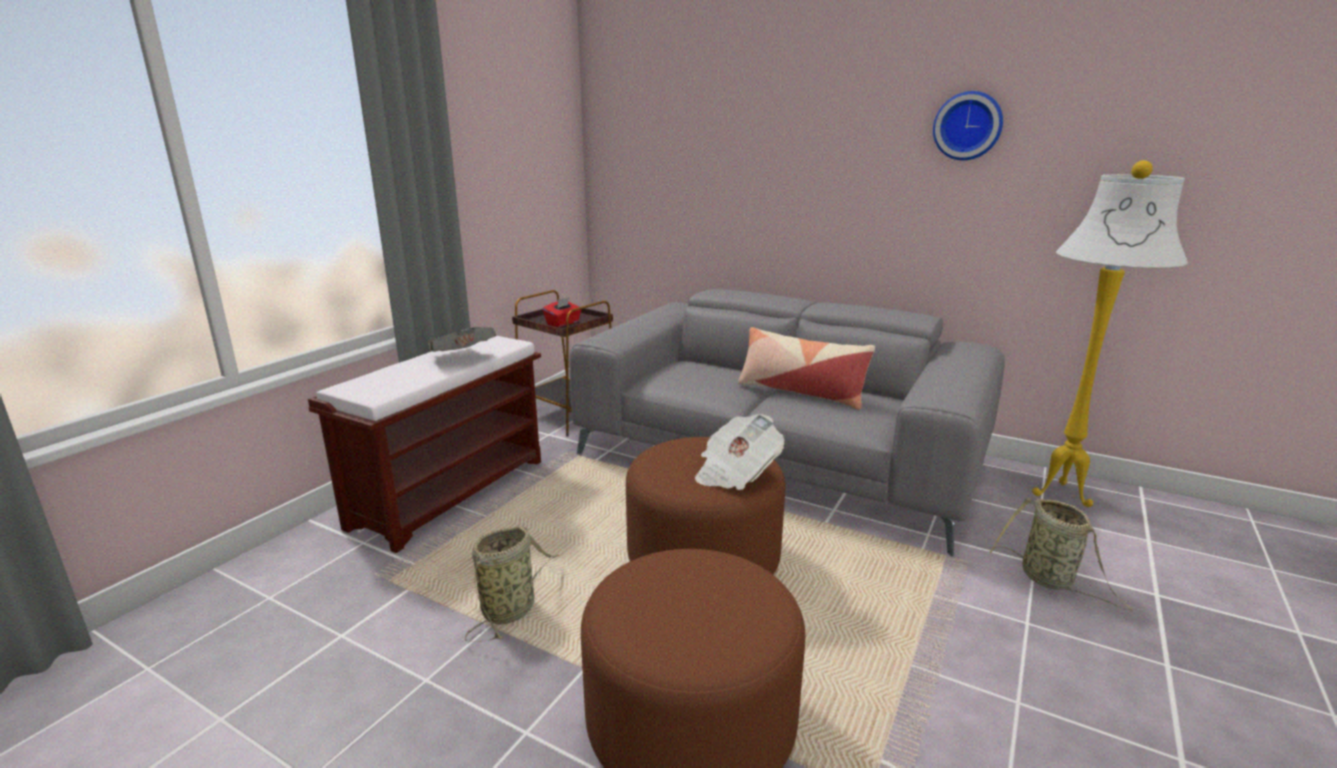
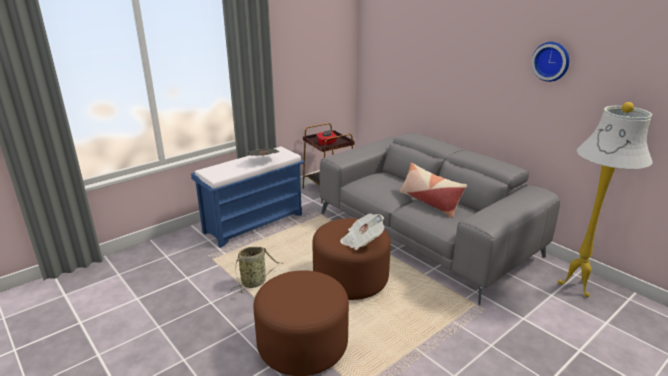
camera: 20 degrees right, 5 degrees up
brown bench [308,336,541,553] -> blue bench [191,147,304,248]
basket [989,497,1132,610] -> none

